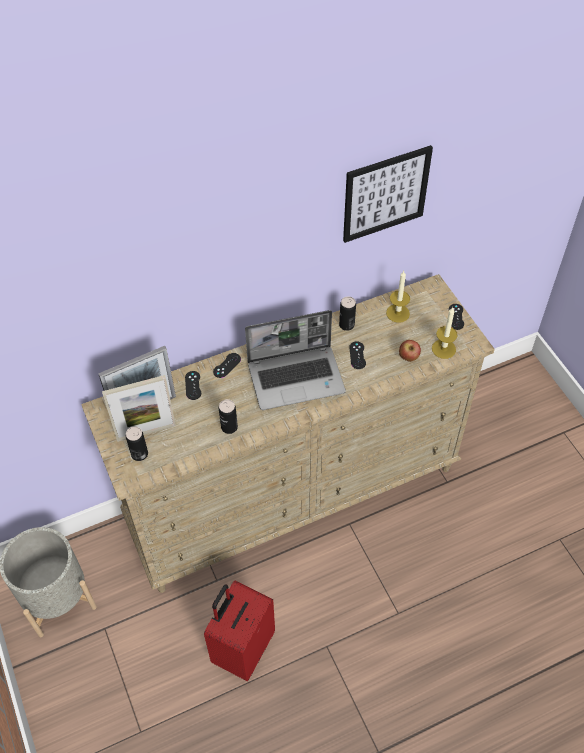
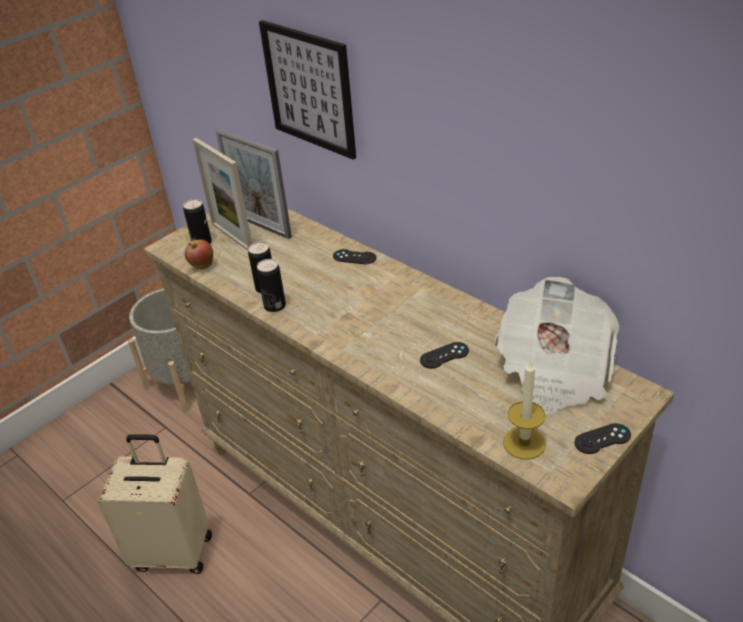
camera: 70 degrees right, 15 degrees down
black game controller [185,371,201,400] -> none
red suitcase [204,581,275,681] -> beige suitcase [98,434,212,574]
laptop [245,310,346,410] -> none
can [339,297,356,331] -> can moved to [257,259,286,312]
picture [343,145,433,243] -> picture moved to [259,20,356,160]
candle [386,271,410,323] -> newspaper [495,277,619,414]
apple [399,340,421,362] -> apple moved to [185,239,213,269]

